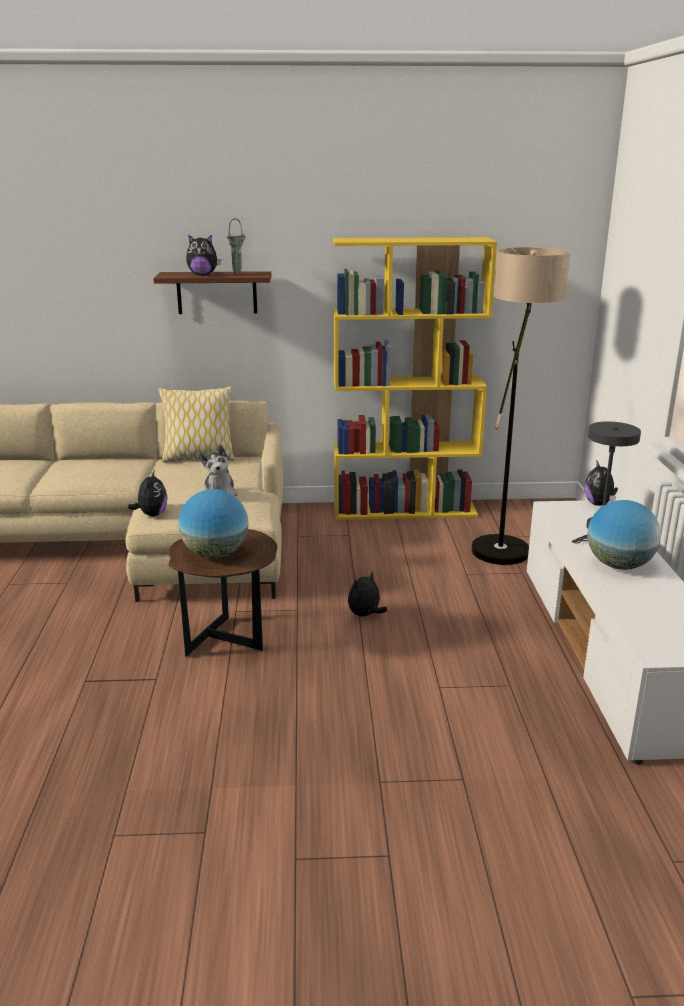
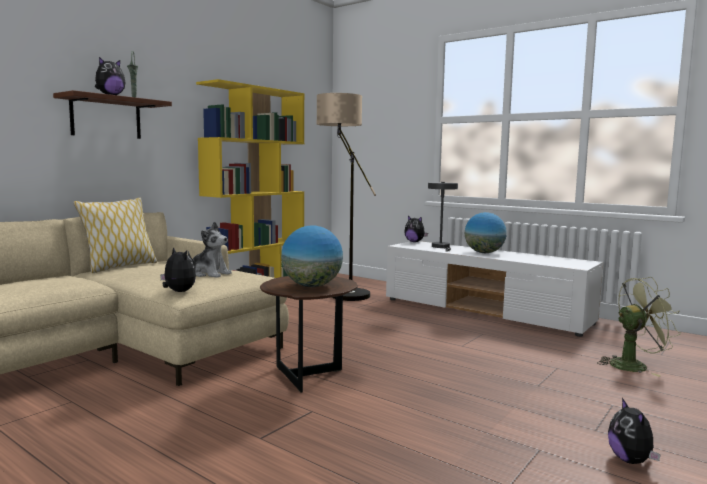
camera: 50 degrees left, 15 degrees down
plush toy [348,571,387,617] -> plush toy moved to [608,398,661,464]
none -> green fan [597,277,681,377]

